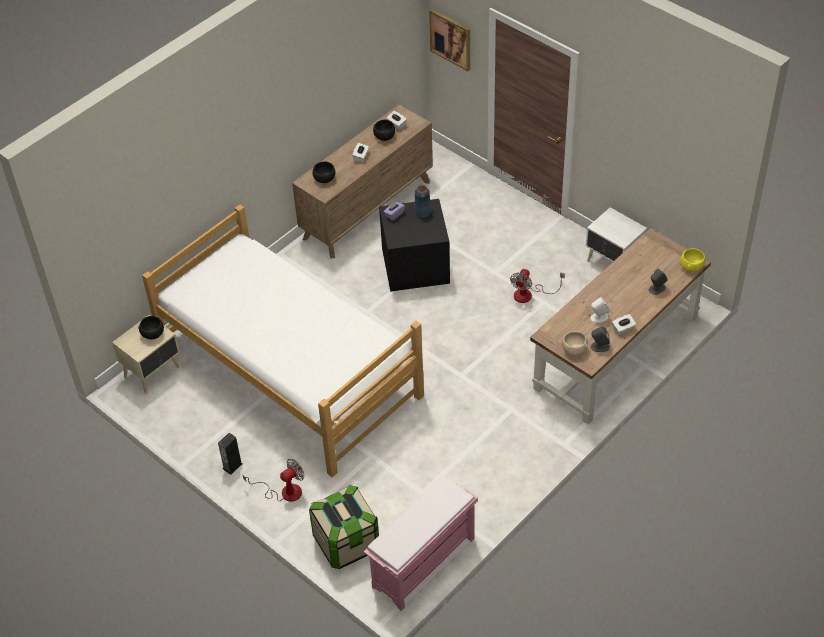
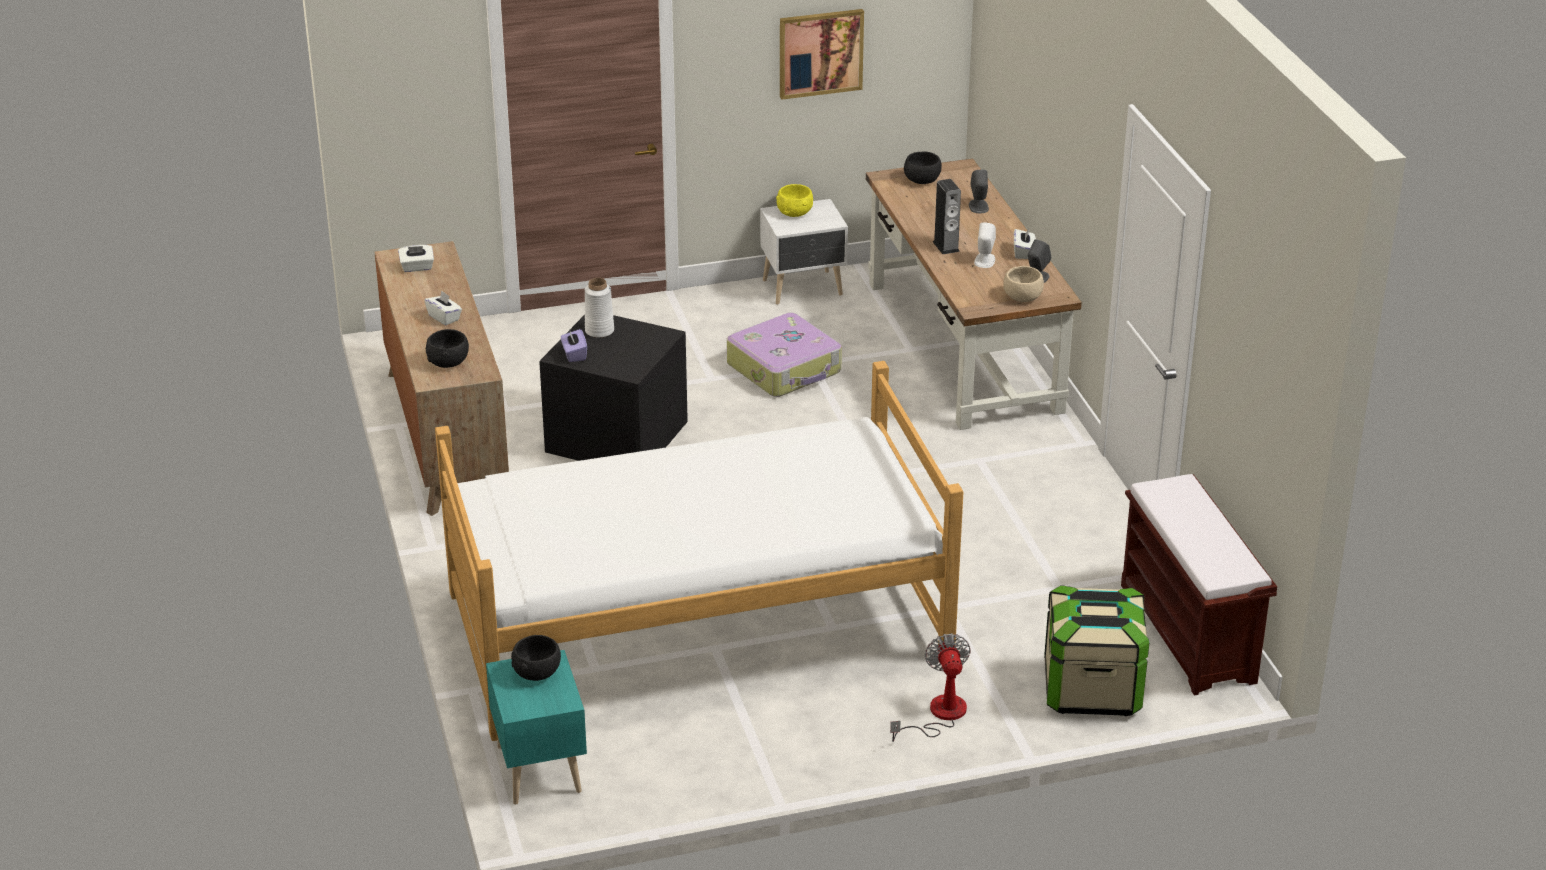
camera: 60 degrees left, 15 degrees down
beige nightstand [112,315,180,394] -> turquoise nightstand [486,650,587,804]
speaker [218,433,243,475] -> speaker moved to [933,179,961,254]
pink bench [364,475,478,611] -> brown bench [1121,474,1277,695]
black bowl [373,120,395,141] -> black bowl moved to [904,152,942,184]
blue vase [415,185,431,217] -> white vase [585,278,614,338]
picture [429,9,470,71] -> picture moved to [780,9,864,100]
fan [510,269,565,303] -> suitcase [727,313,842,397]
yellow bowl [680,248,705,272] -> yellow bowl moved to [776,184,813,217]

